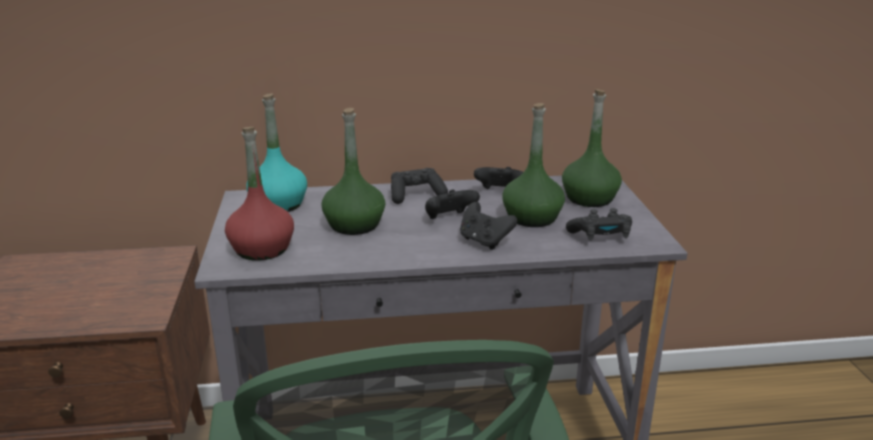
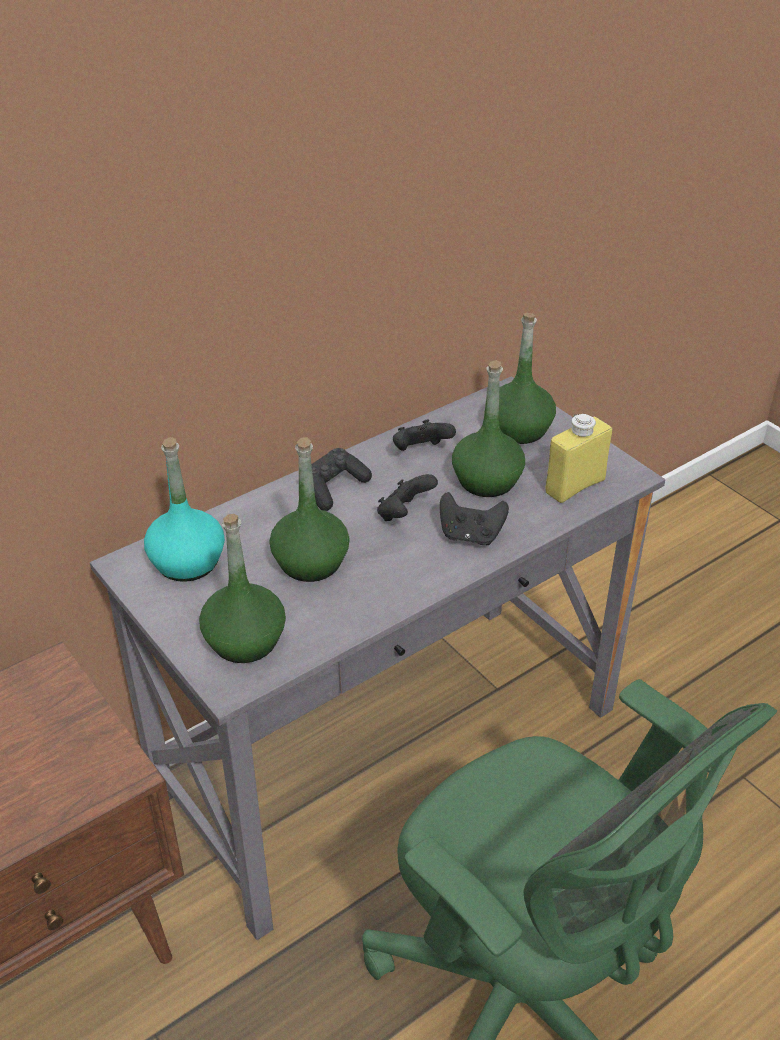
camera: 30 degrees left, 15 degrees up
red bottle [225,127,294,261] -> green bottle [199,514,286,663]
black game controller [566,208,632,241] -> yellow bottle [545,414,612,503]

